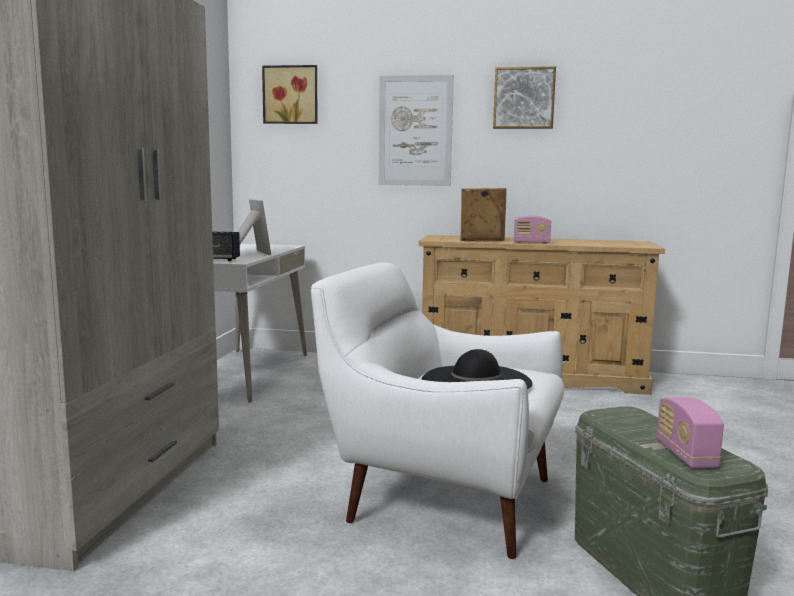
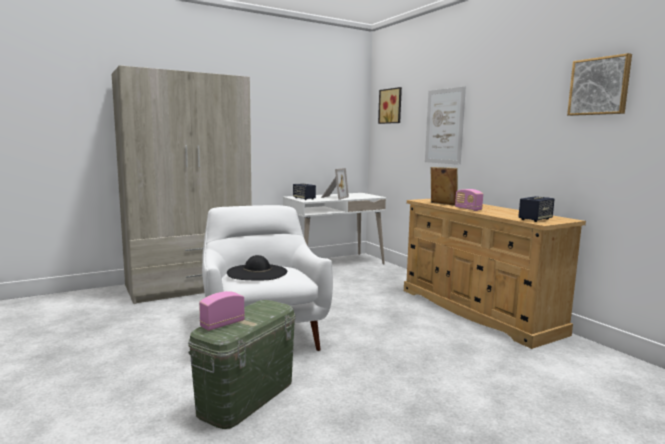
camera: 50 degrees right, 0 degrees up
picture [493,66,556,129] -> picture moved to [567,53,632,116]
none -> speaker [518,196,554,222]

